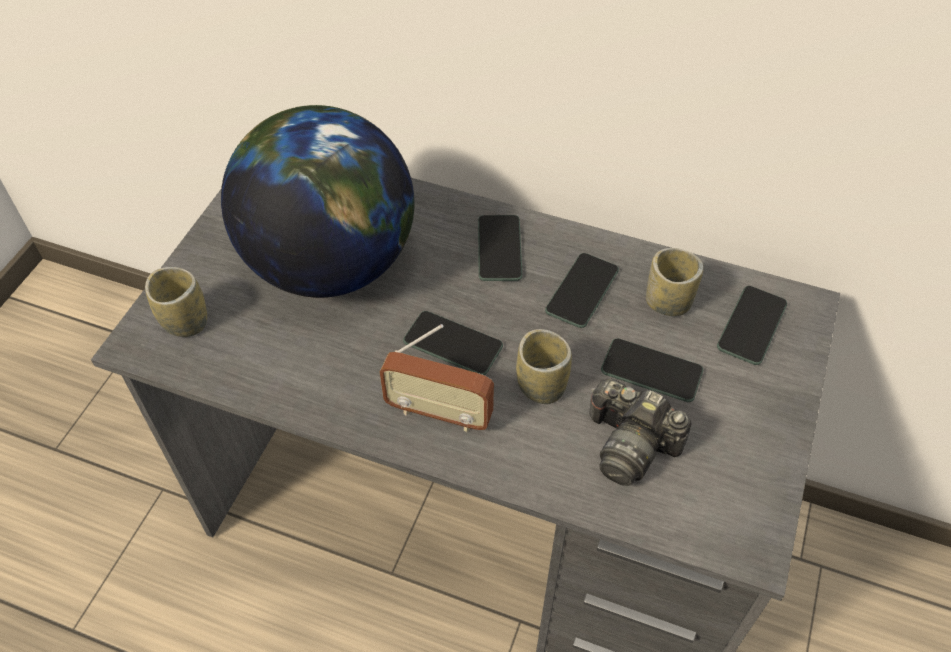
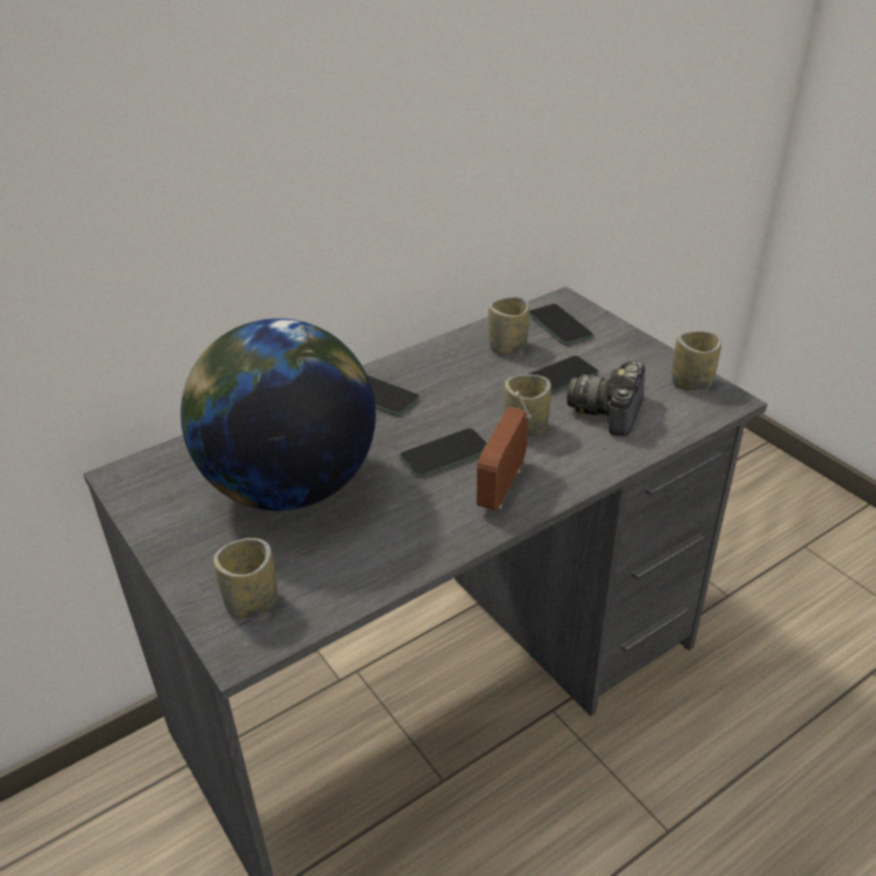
camera: 55 degrees left, 15 degrees down
radio [380,324,494,432] -> radio turned 150 degrees clockwise [477,391,531,510]
phone [545,253,619,328] -> none
camera [589,378,692,486] -> camera turned 135 degrees clockwise [567,361,645,436]
none -> cup [672,331,722,391]

